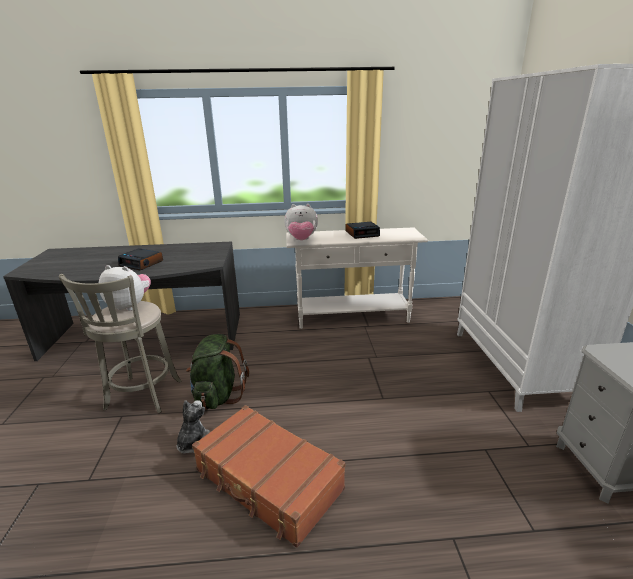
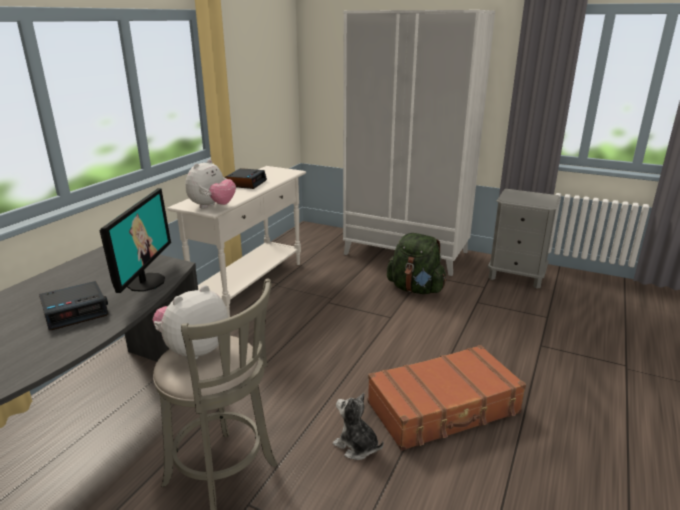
camera: 60 degrees left, 0 degrees up
green backpack [186,334,249,410] -> green backpack moved to [387,233,446,294]
none -> monitor [100,188,171,293]

